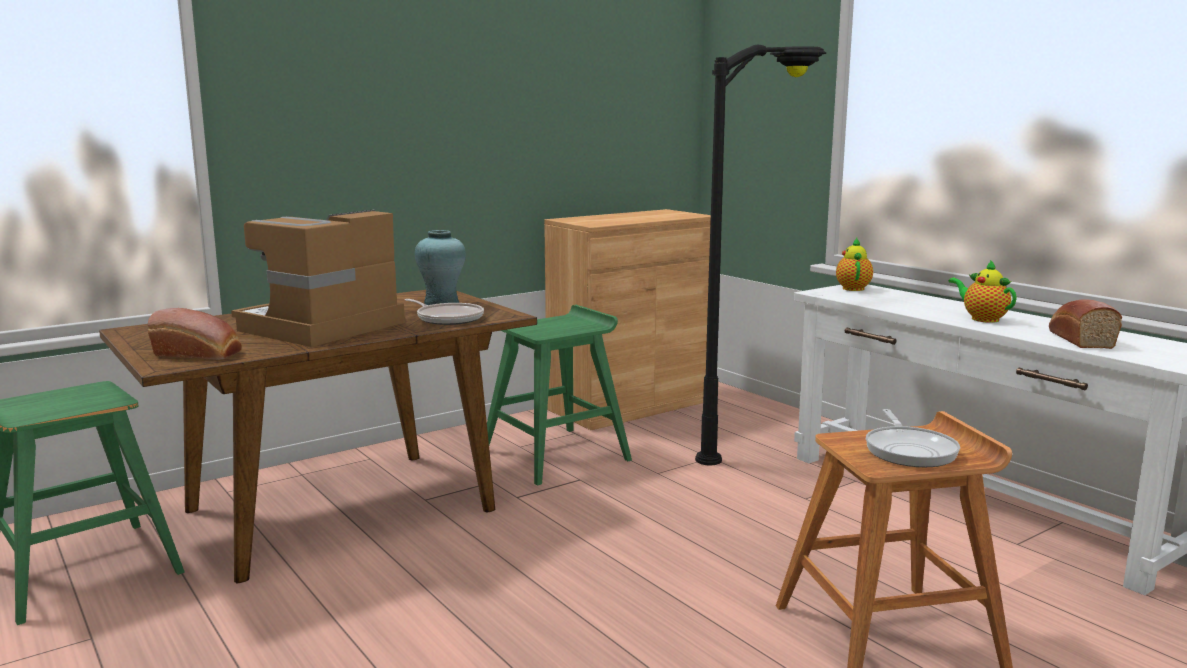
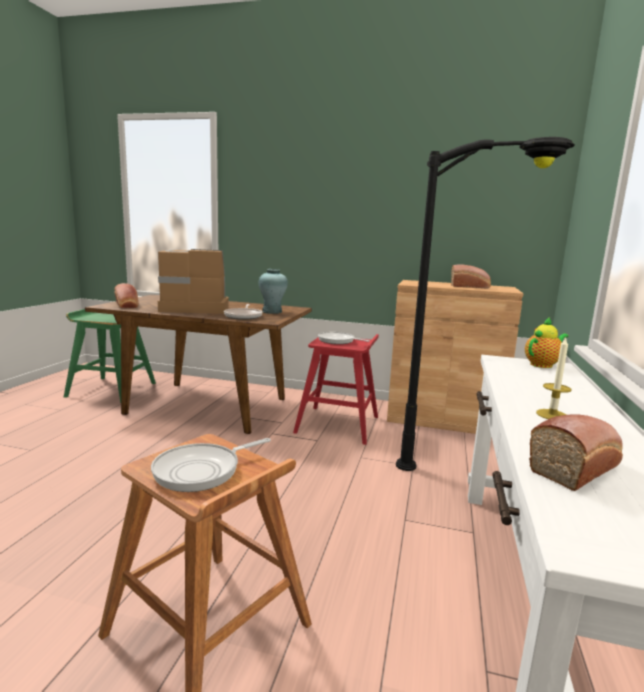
camera: 50 degrees right, 0 degrees up
green stool [487,305,632,486] -> red stool [293,334,379,445]
teapot [949,260,1017,323] -> candle [536,338,572,419]
none -> frying pan [318,332,370,344]
none -> bread [451,264,491,288]

